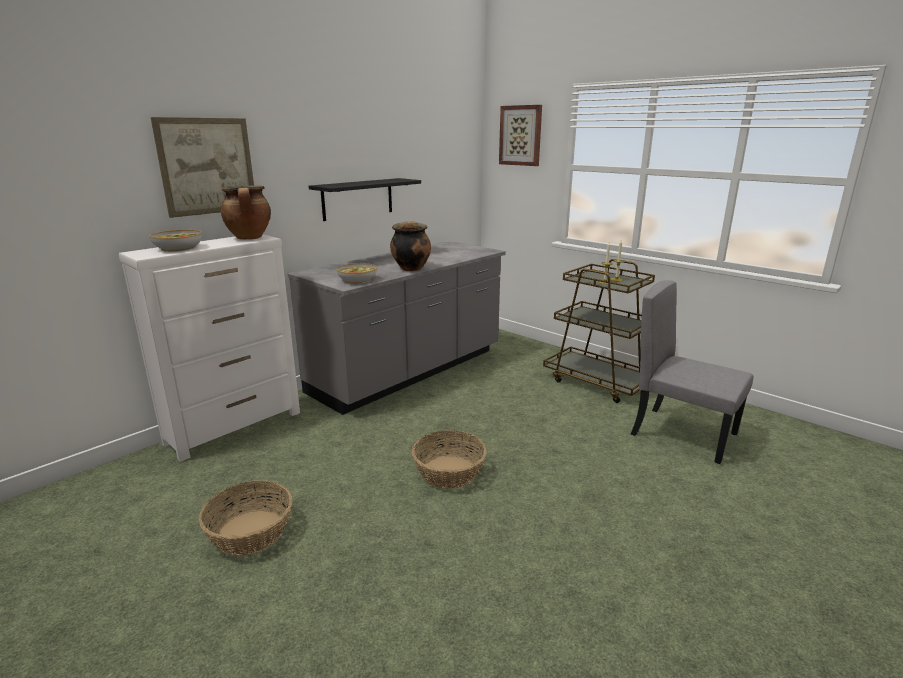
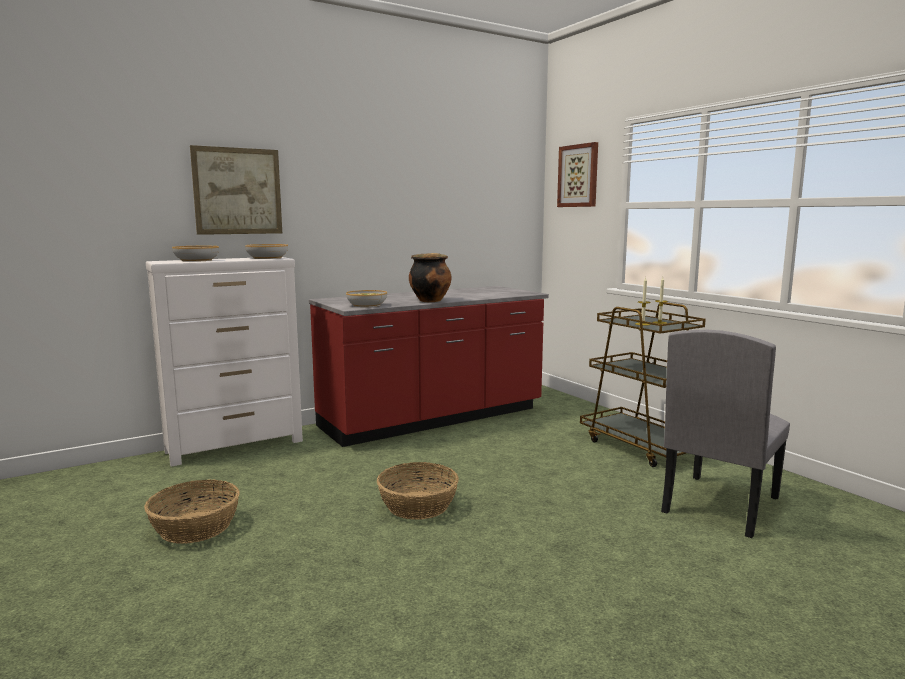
camera: 15 degrees right, 10 degrees down
cooking pot [221,186,271,240] -> bowl [245,244,288,259]
grey counter [288,241,506,415] -> red counter [309,286,549,447]
black shelf [309,178,421,221] -> none
grey chair [631,280,753,464] -> grey chair turned 105 degrees counterclockwise [661,330,790,538]

